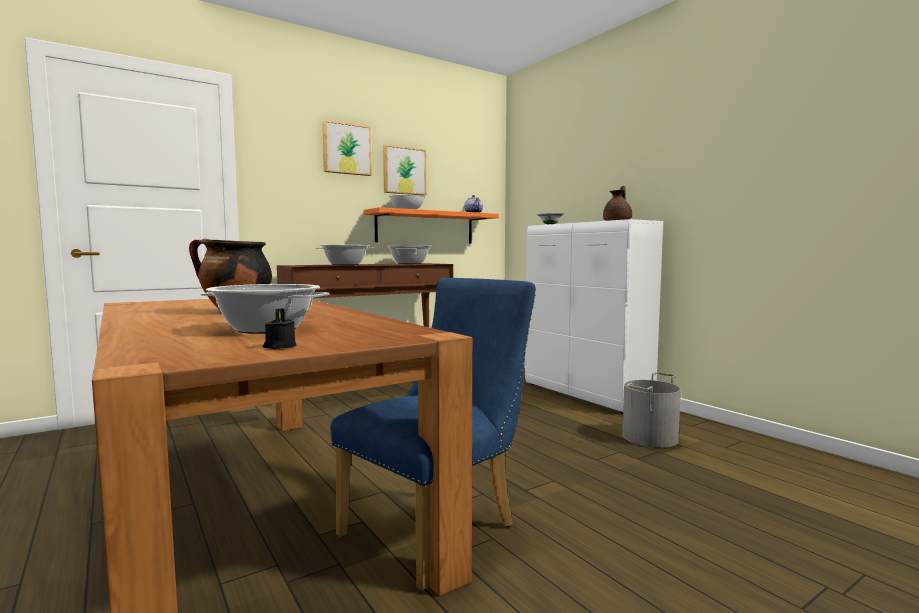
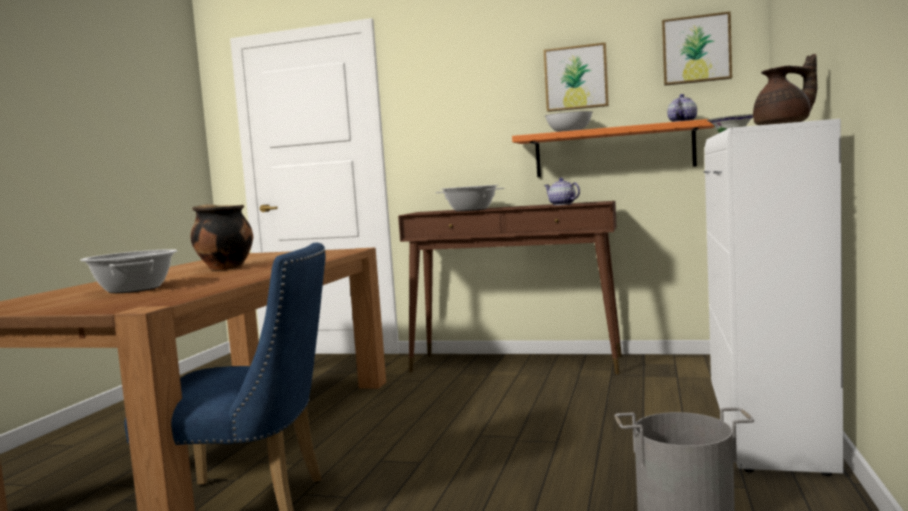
camera: 50 degrees right, 0 degrees up
black candle [263,308,297,349] -> none
picture [322,120,372,176] -> picture moved to [662,11,732,86]
cooking pot [389,245,430,264] -> teapot [544,178,580,205]

